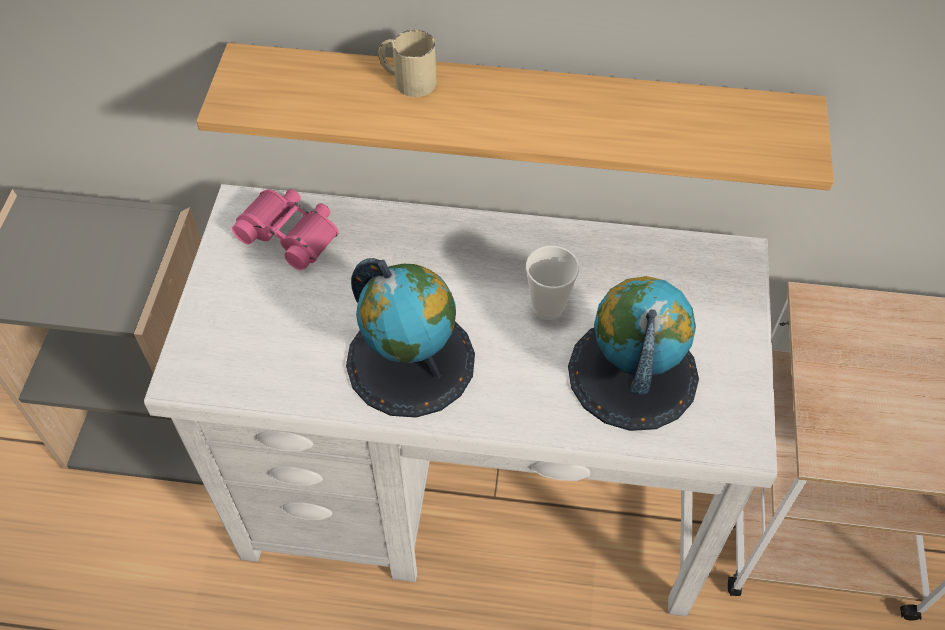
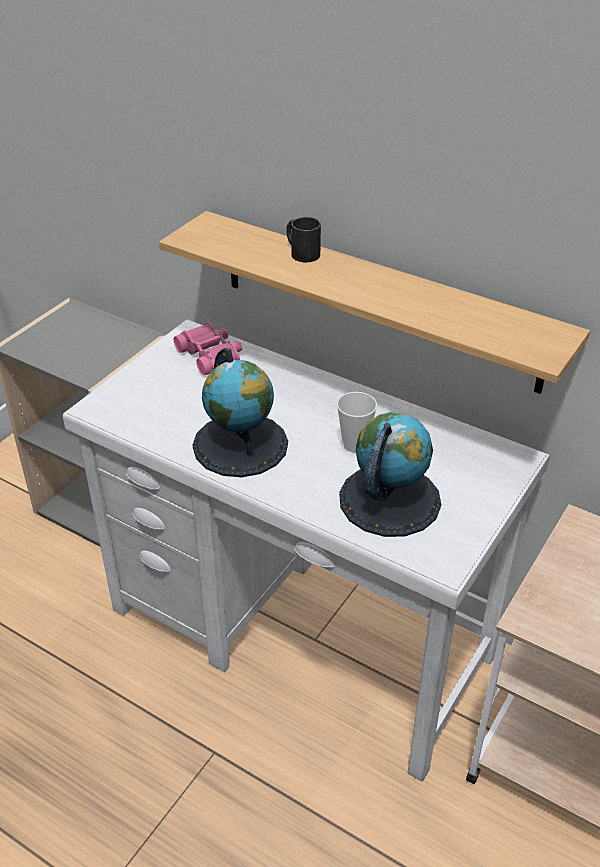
camera: 25 degrees right, 15 degrees down
beige mug [378,30,437,97] -> black mug [286,217,321,263]

